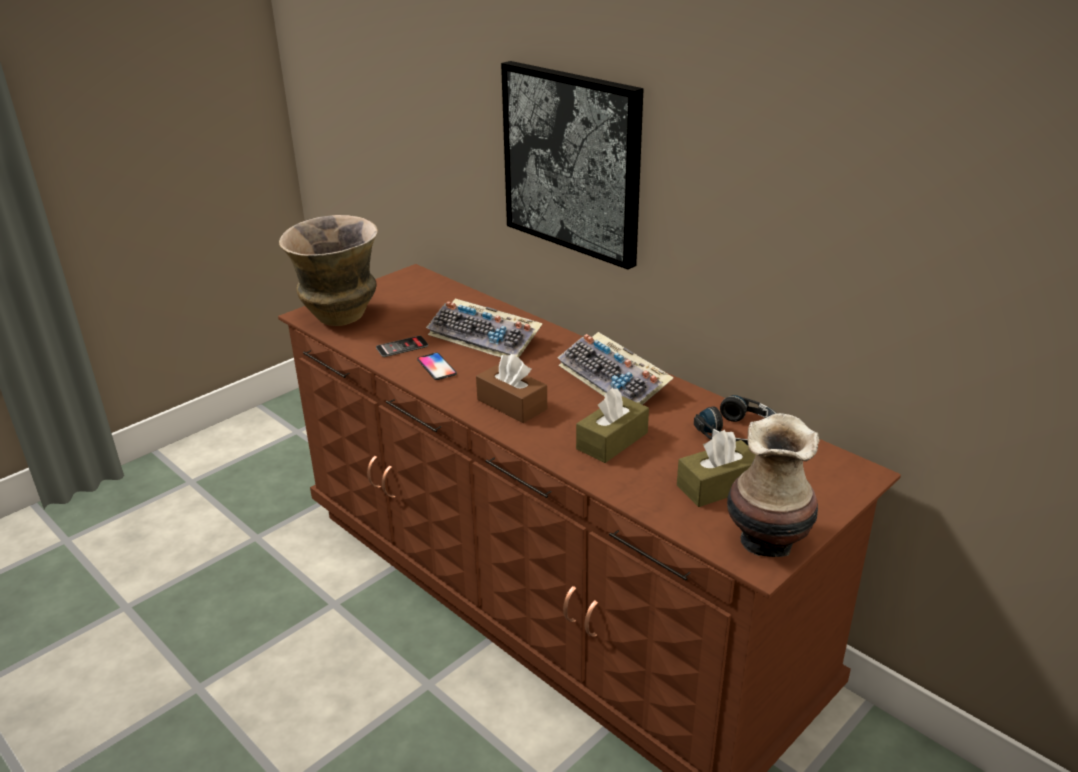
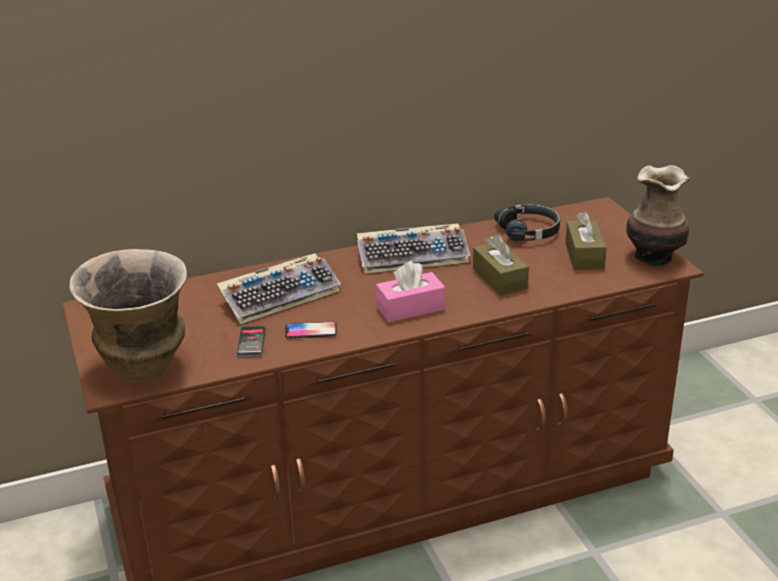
camera: 65 degrees left, 0 degrees up
brown tissue box [476,354,547,423] -> pink tissue box [376,261,445,322]
picture [501,61,644,270] -> none

